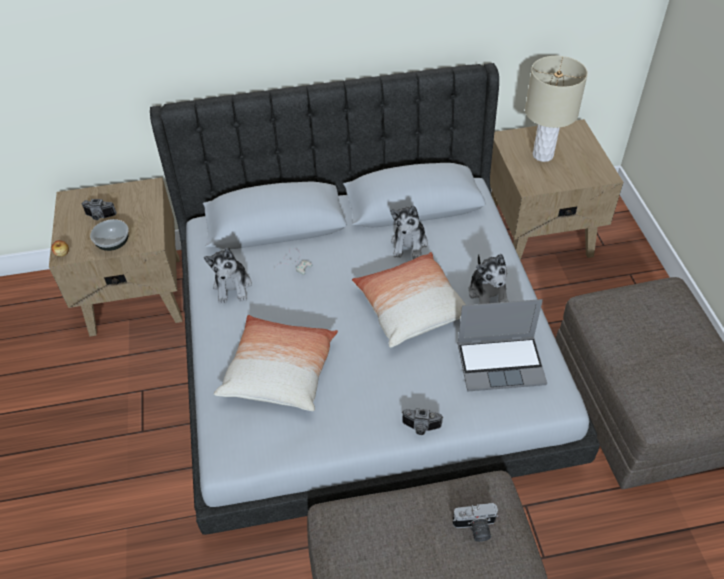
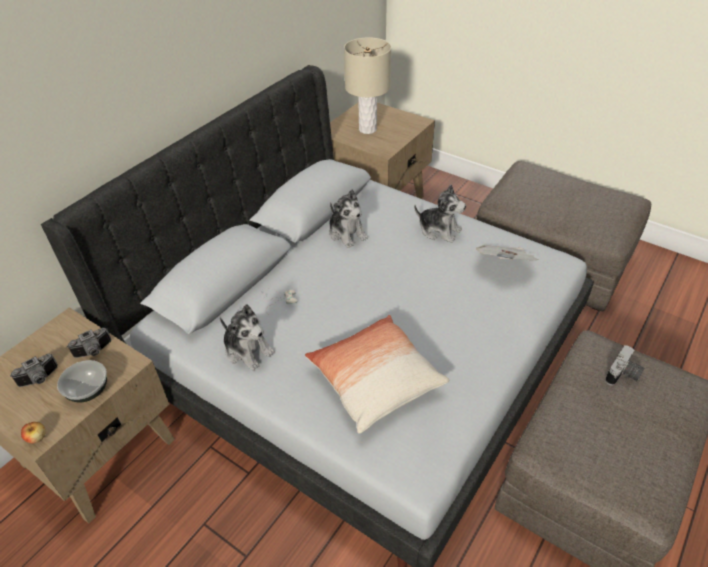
camera: 45 degrees left, 5 degrees down
pillow [352,252,466,348] -> none
camera [402,408,443,435] -> camera moved to [67,328,111,358]
laptop [457,299,547,391] -> newspaper [476,245,539,261]

